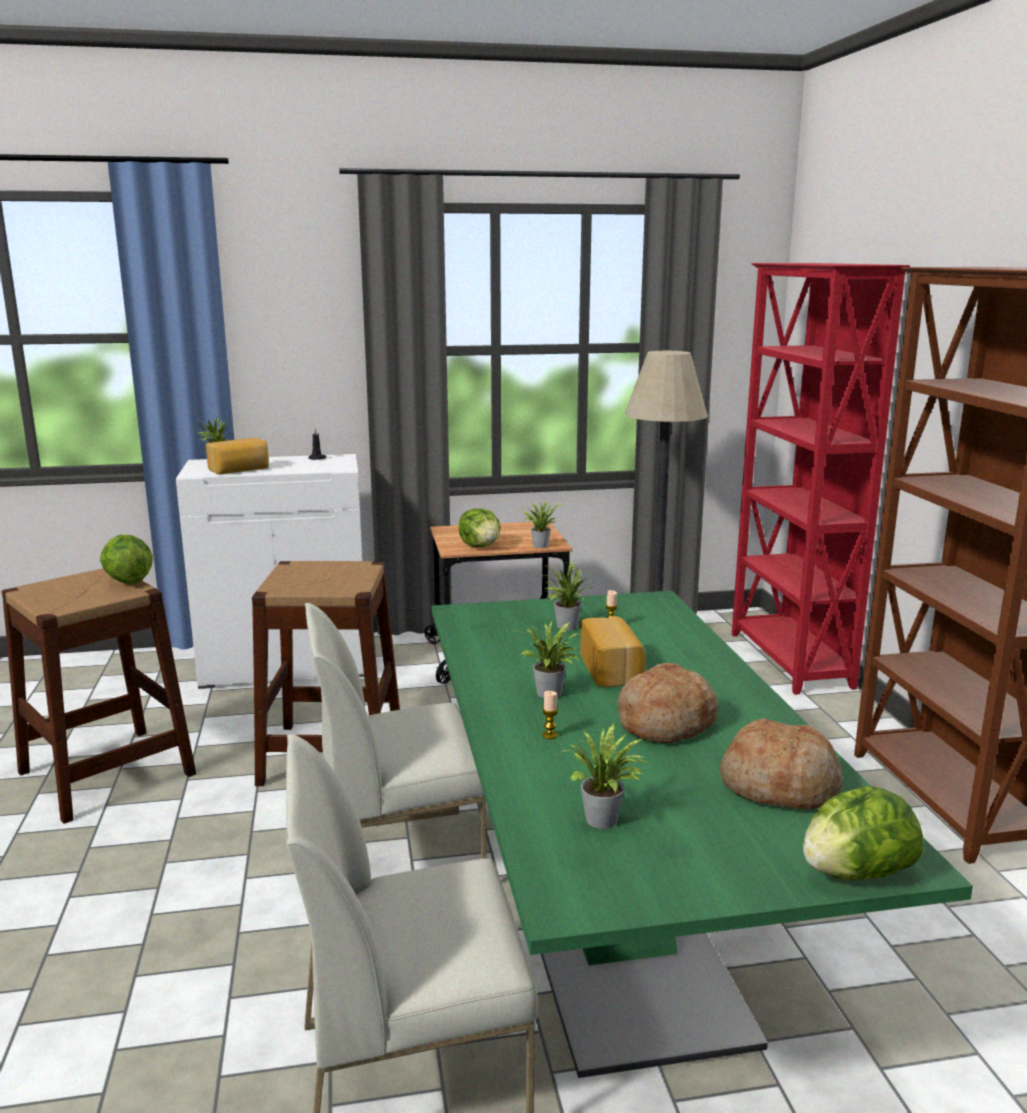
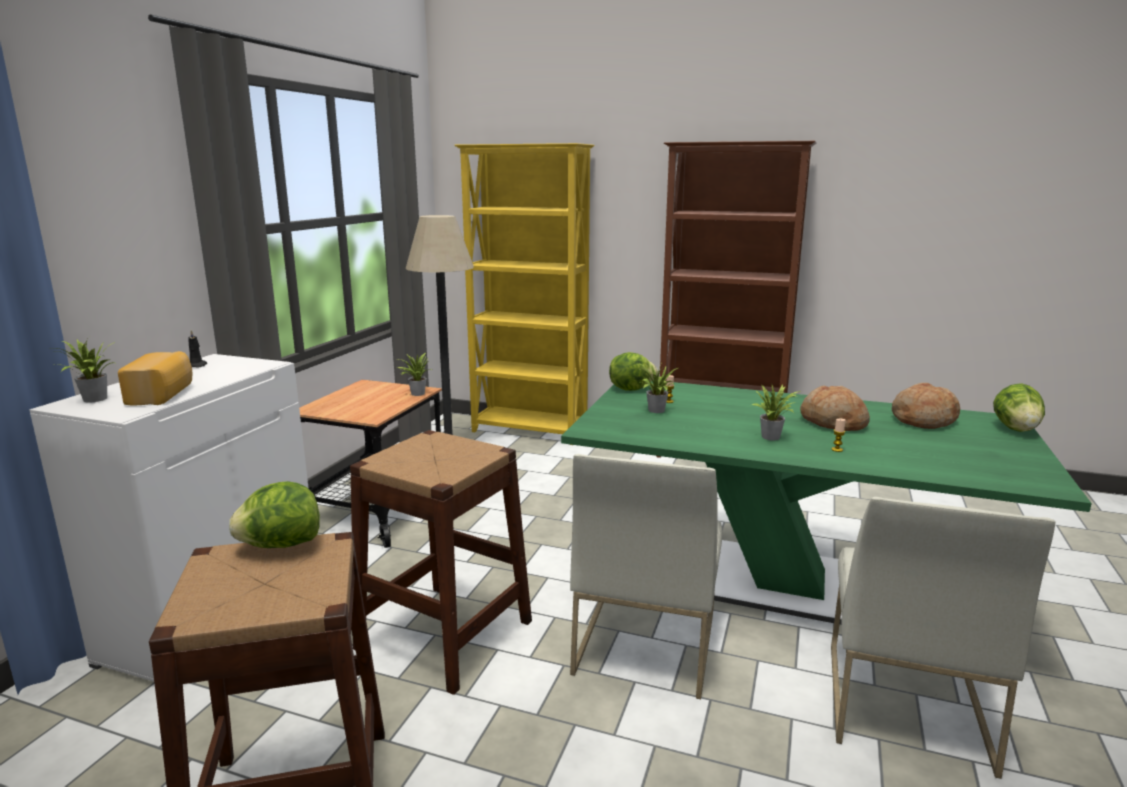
camera: 60 degrees left, 0 degrees up
lettuce [459,509,501,547] -> lettuce moved to [609,352,658,391]
potted plant [561,723,651,829] -> none
bread [580,616,646,687] -> none
red bookcase [732,263,910,695] -> yellow bookcase [455,143,594,445]

